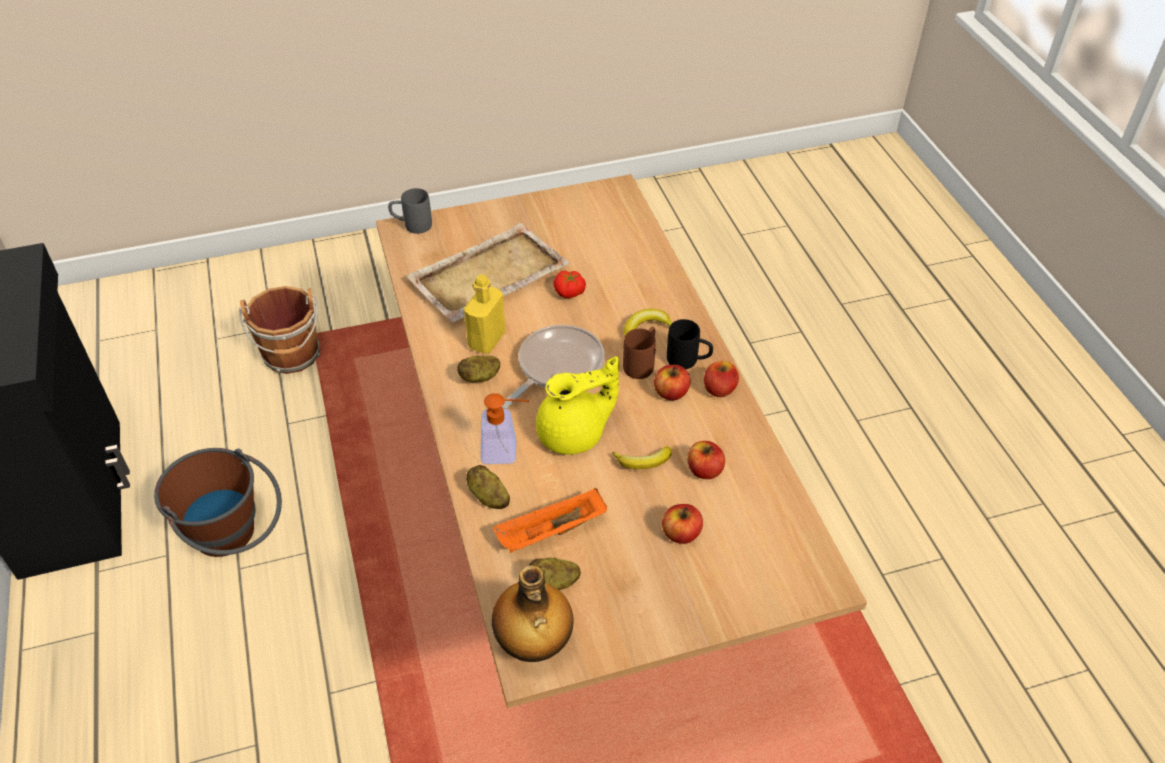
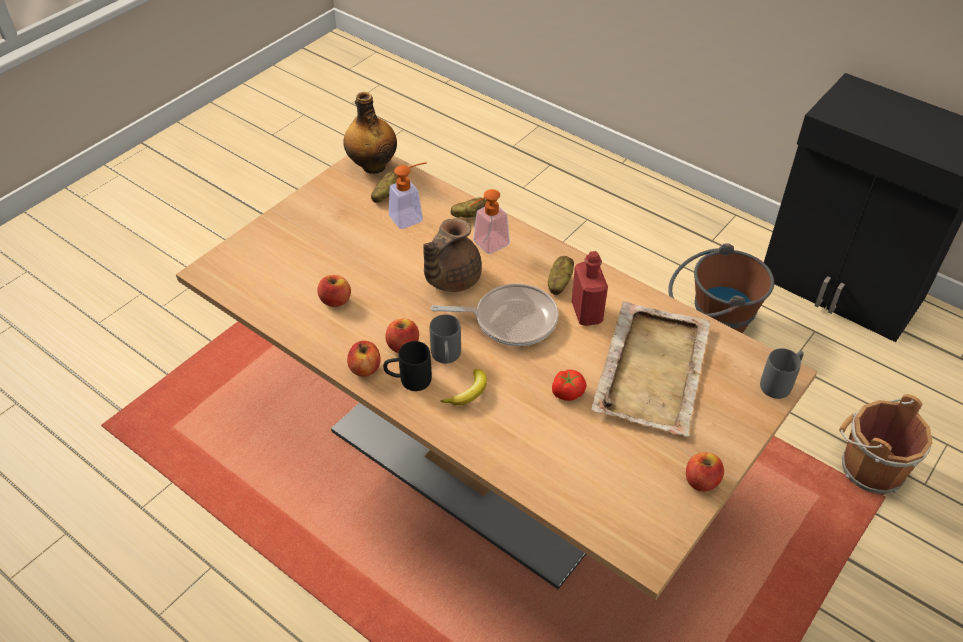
camera: 145 degrees right, 0 degrees up
yellow bottle [464,274,505,353] -> red bottle [572,251,608,326]
orange tray [493,488,607,553] -> soap dispenser [389,162,427,229]
frying pan [502,325,605,409] -> frying pan turned 90 degrees counterclockwise [431,283,559,346]
yellow teapot [536,356,619,454] -> brown teapot [423,218,482,292]
banana [612,446,672,469] -> none
brown mug [623,327,656,379] -> grey mug [430,314,461,364]
apple [662,504,703,544] -> apple moved to [686,452,724,492]

